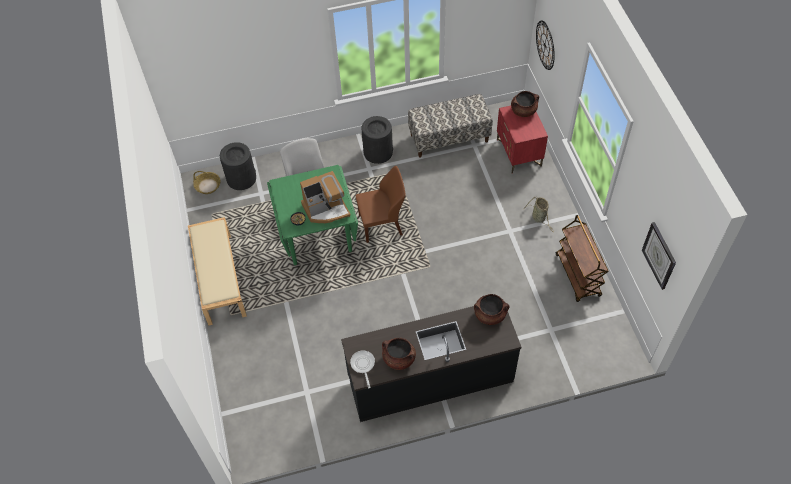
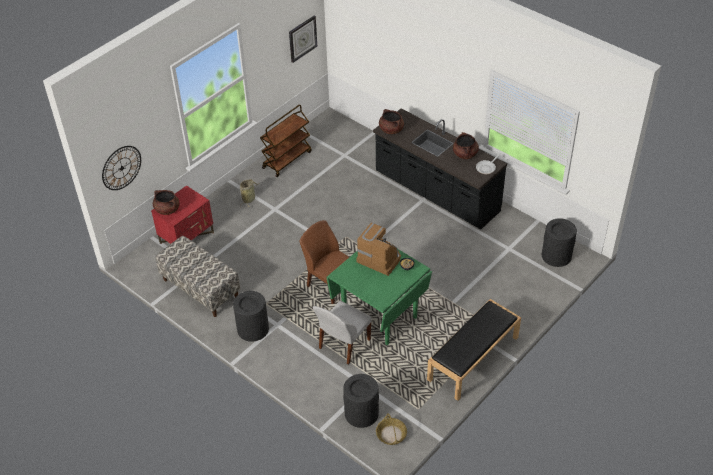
camera: 125 degrees left, 10 degrees down
beige bench [188,217,247,326] -> black bench [427,299,521,401]
none -> black trash can [542,218,577,267]

